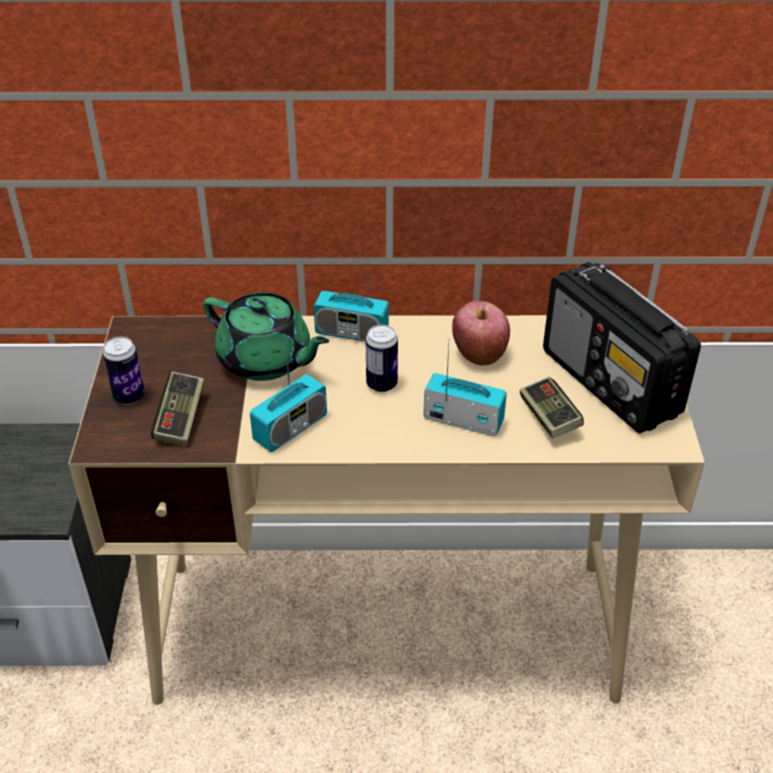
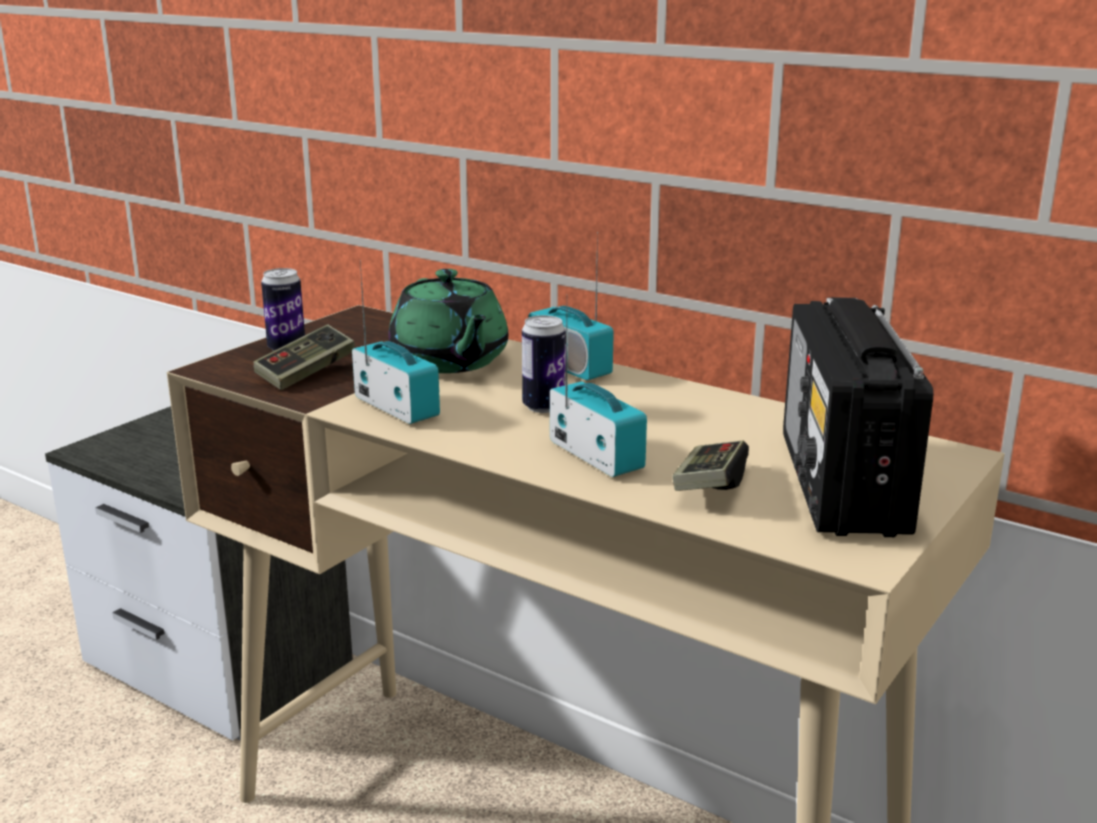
camera: 35 degrees right, 20 degrees down
radio [250,325,327,452] -> radio turned 120 degrees counterclockwise [352,261,440,424]
apple [452,301,510,366] -> none

